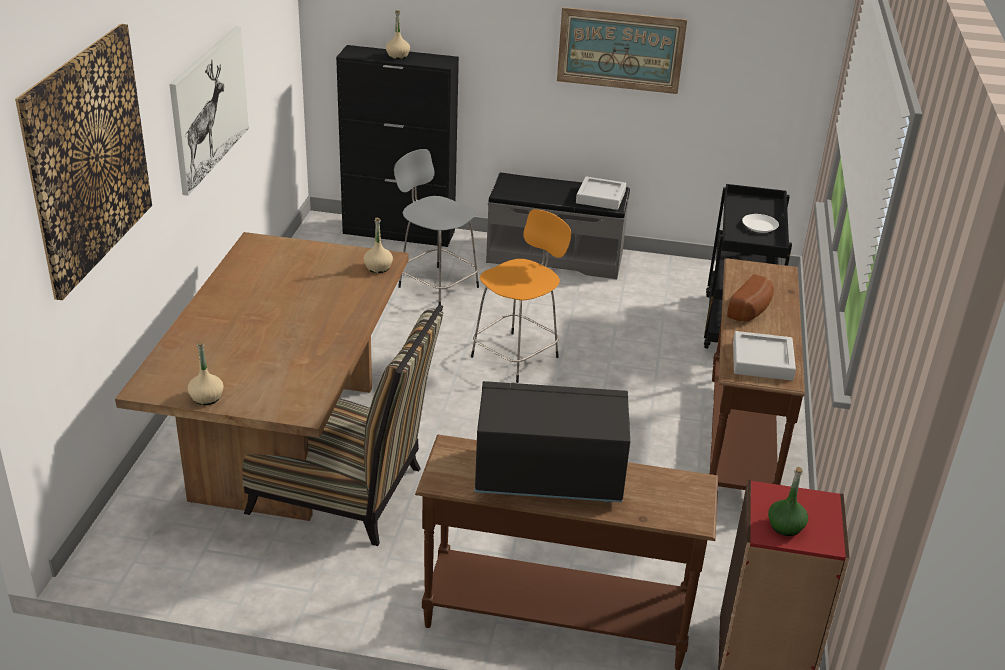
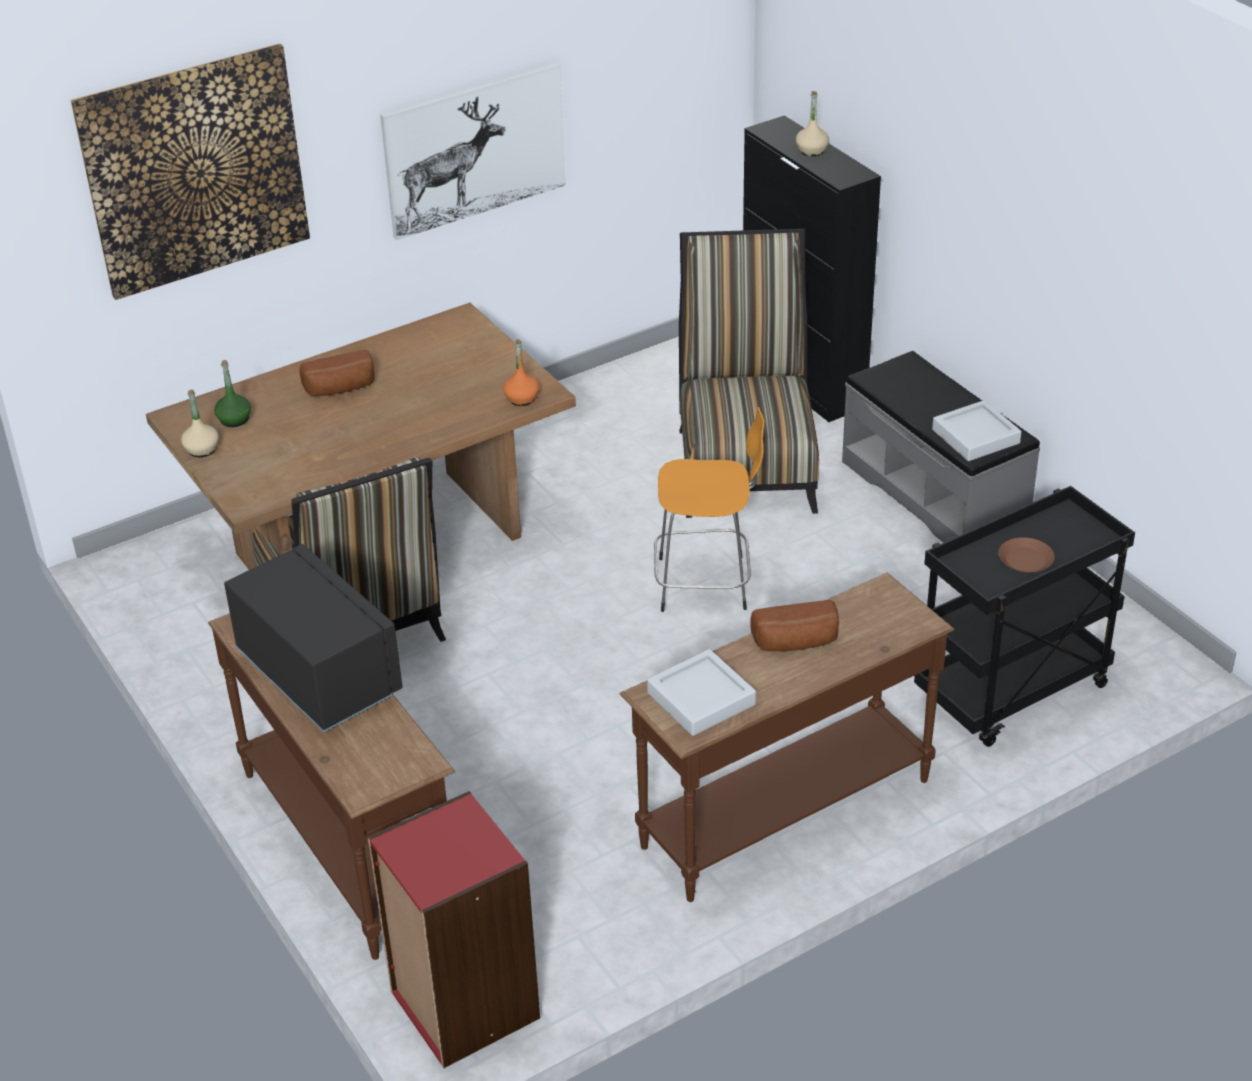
camera: 50 degrees right, 5 degrees up
beige bottle [363,218,393,273] -> orange bottle [503,339,539,406]
grey stool [394,149,479,305] -> chair [679,229,819,518]
picture [557,7,687,94] -> none
white plate [742,214,779,233] -> brown plate [998,537,1054,573]
green bottle [768,467,808,536] -> green bottle moved to [214,360,251,427]
none -> bread [299,350,374,397]

